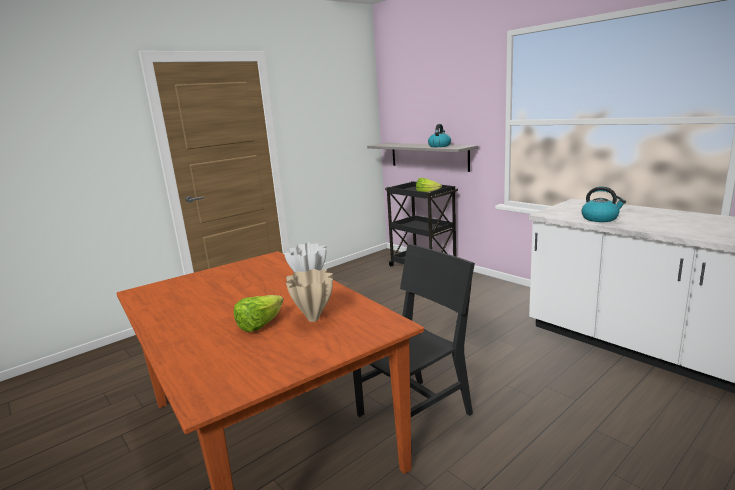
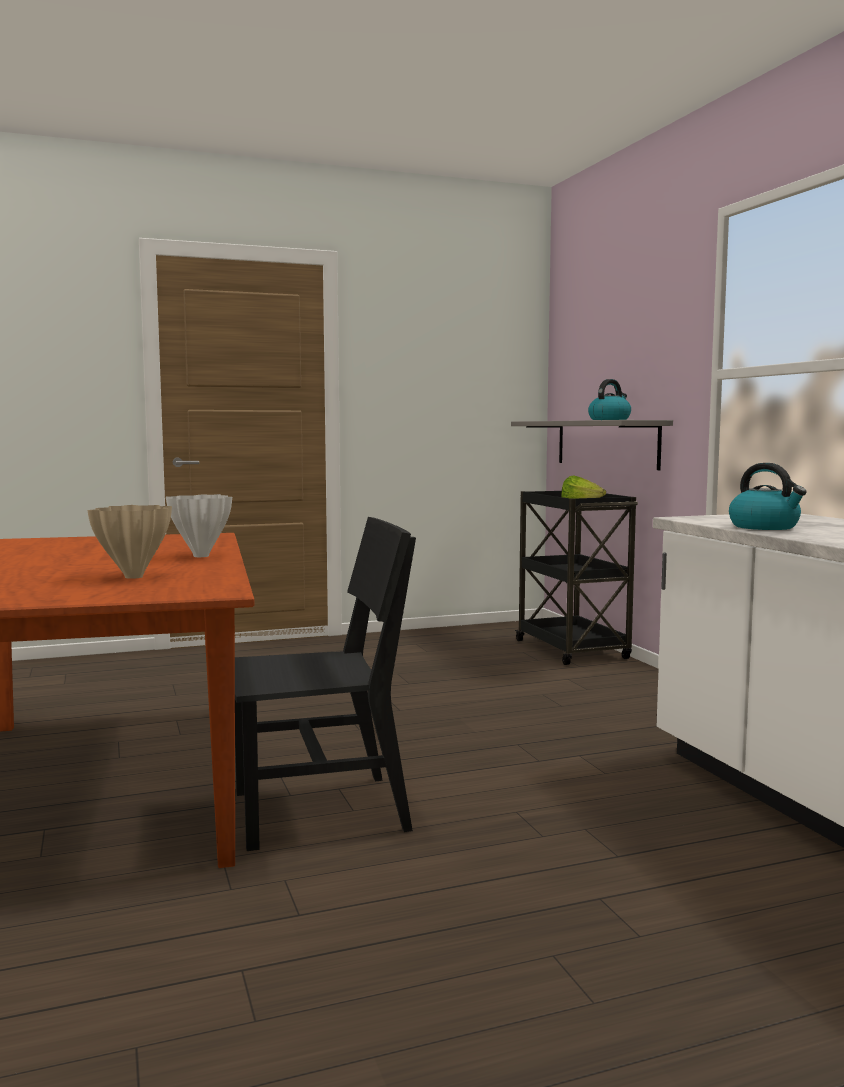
camera: 20 degrees right, 10 degrees down
lettuce [234,295,284,332] -> none

